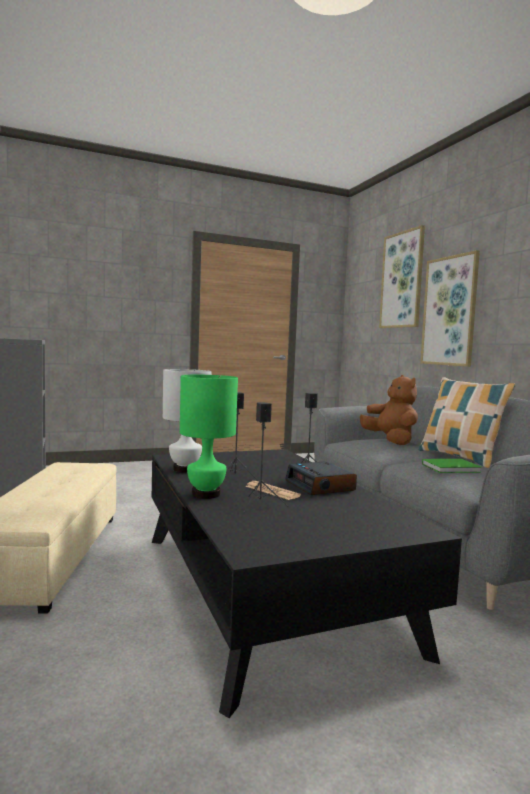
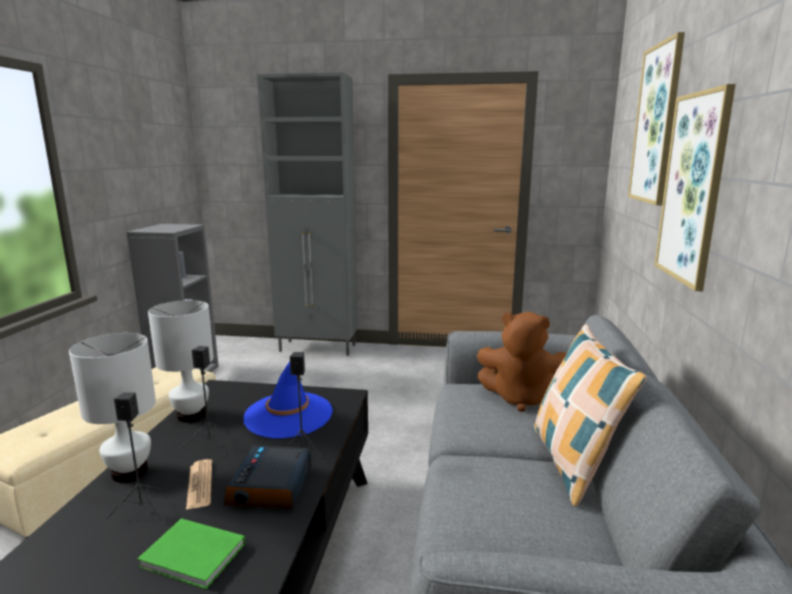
camera: 30 degrees right, 10 degrees up
green table lamp [180,375,238,499] -> white table lamp [69,333,156,483]
brown plush toy [360,375,418,445] -> brown plush toy turned 105 degrees clockwise [477,312,567,412]
green book [422,459,481,473] -> green book moved to [137,518,245,589]
none -> blue hat [243,361,333,439]
none -> grey cabinet [257,72,358,356]

